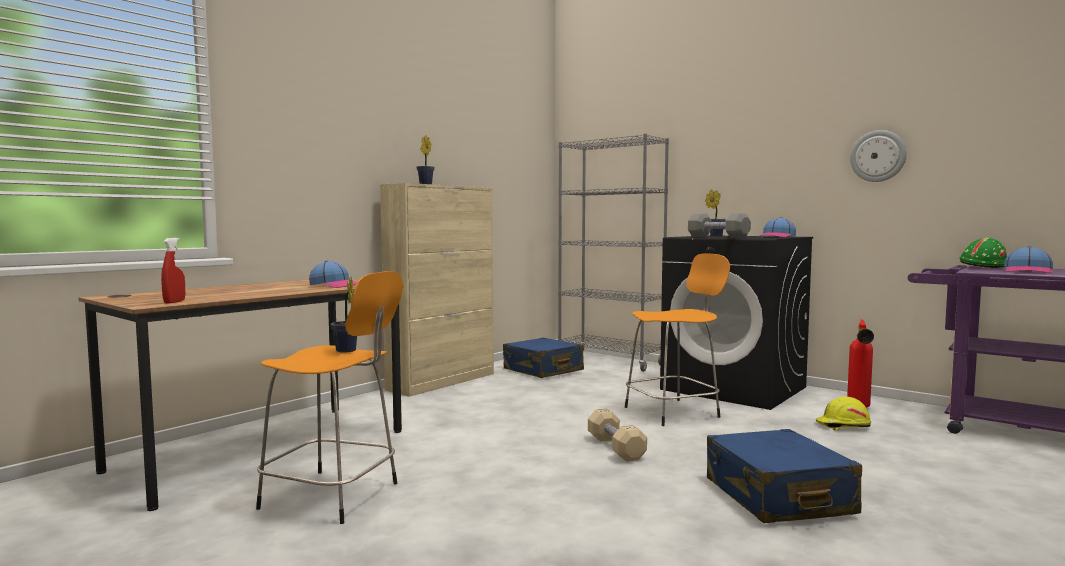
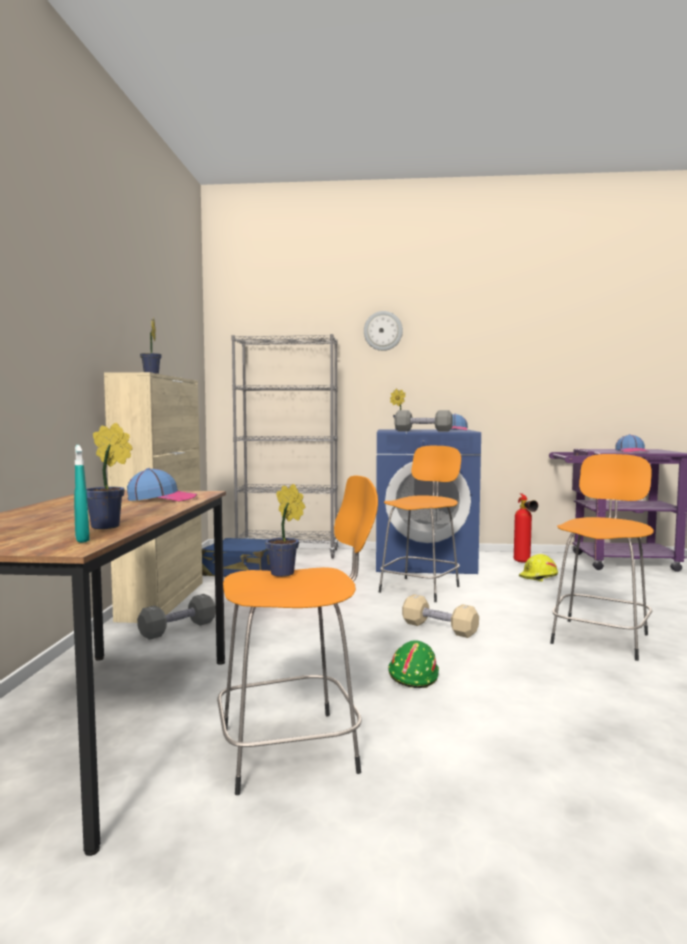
camera: 35 degrees left, 0 degrees up
red spray bottle [161,238,185,304] -> turquoise spray bottle [74,445,90,543]
black washing machine [660,235,813,410] -> blue washing machine [376,429,481,574]
blue suitcase [707,429,862,523] -> orange stool [550,454,654,661]
wall clock [850,130,907,182] -> wall clock moved to [364,311,403,351]
green hard hat [960,238,1007,268] -> green hard hat moved to [388,640,439,688]
none -> potted plant [86,423,133,529]
none -> grey dumbbell [137,594,216,640]

